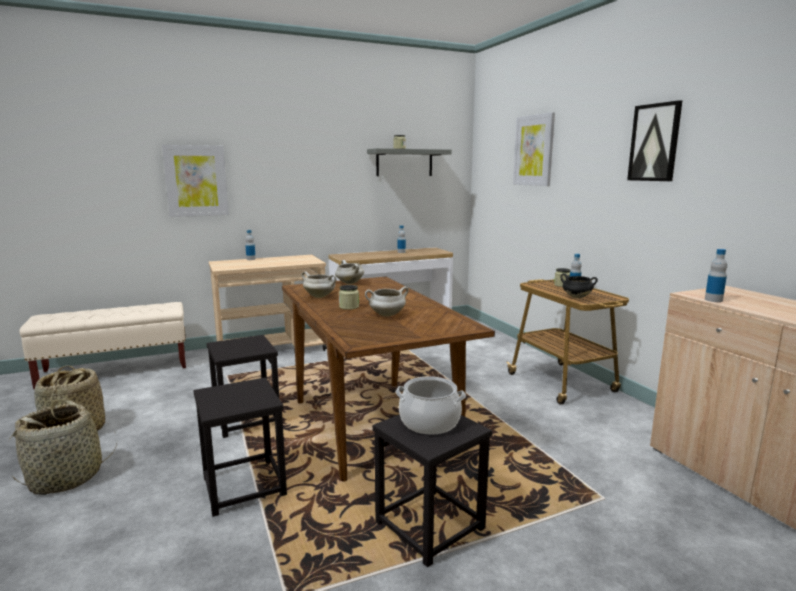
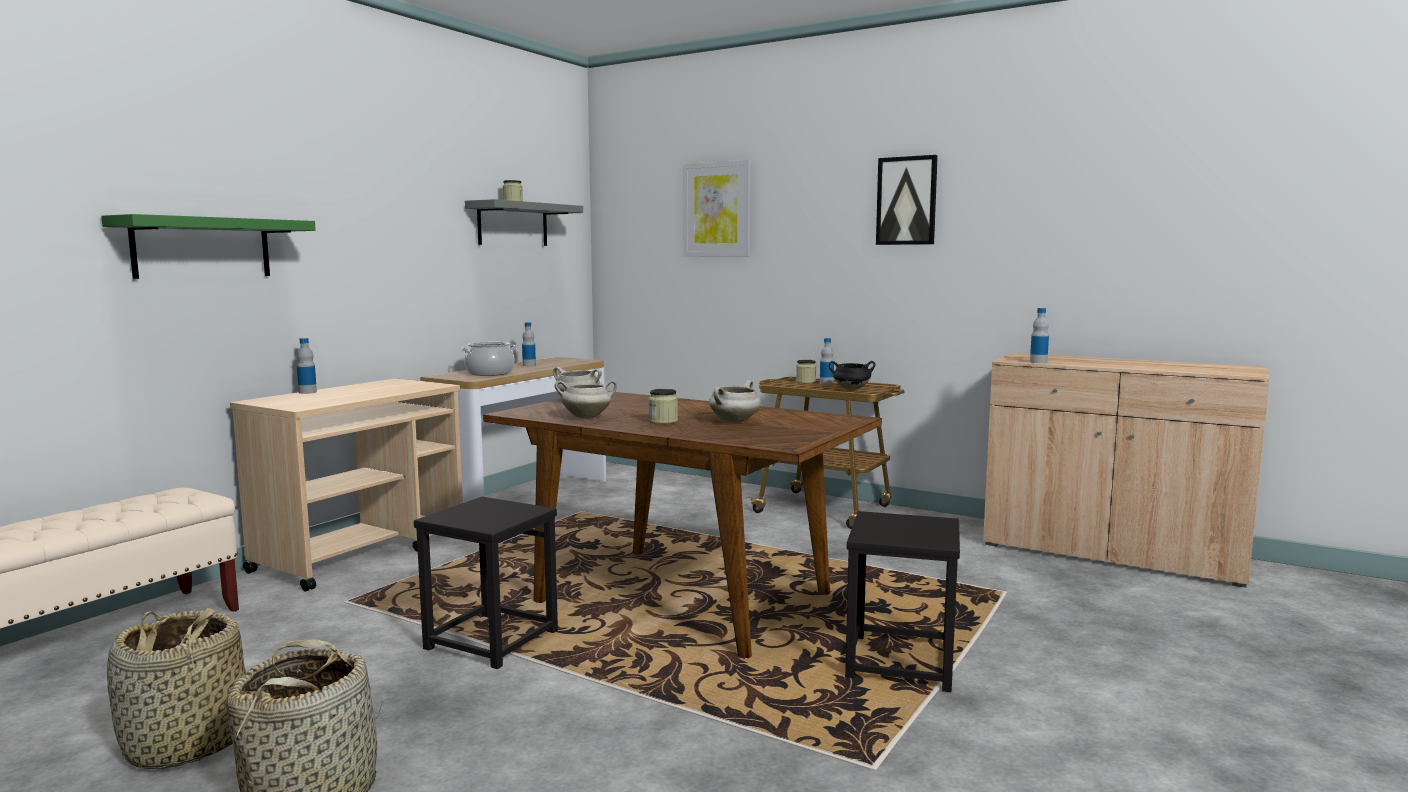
camera: 35 degrees left, 5 degrees down
picture [162,145,229,217] -> green shelf [101,214,316,279]
black stool [194,377,287,517] -> none
cooking pot [396,376,466,434] -> cooking pot moved to [462,342,516,376]

